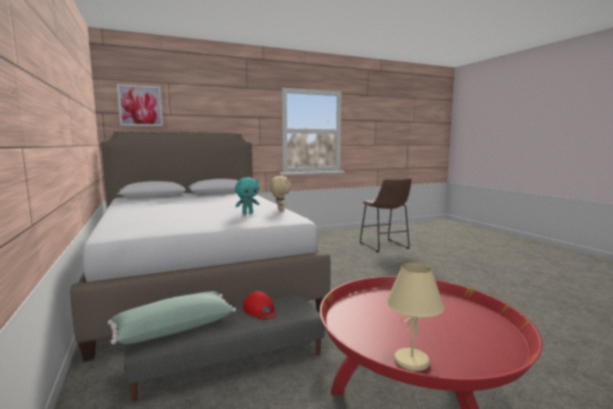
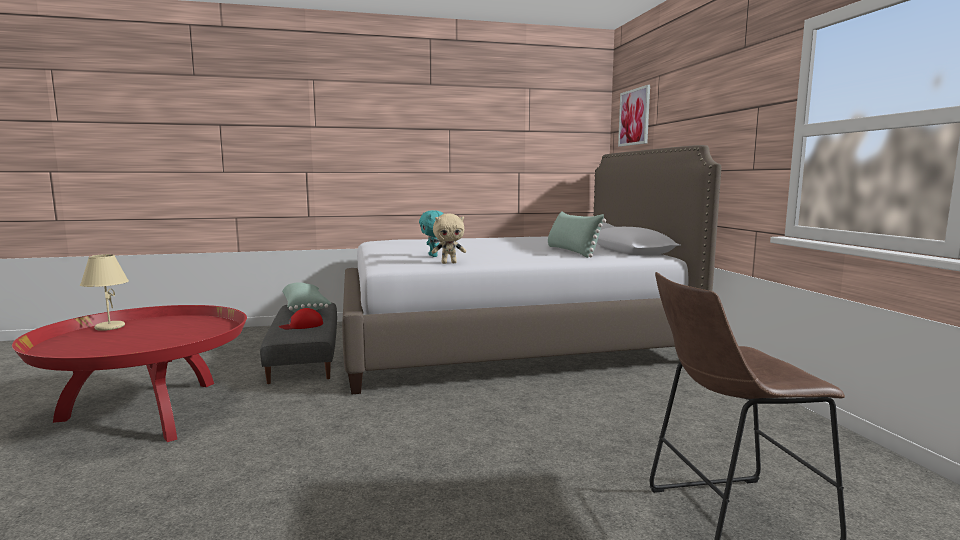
camera: 100 degrees right, 0 degrees up
none -> green pillow [548,211,606,258]

